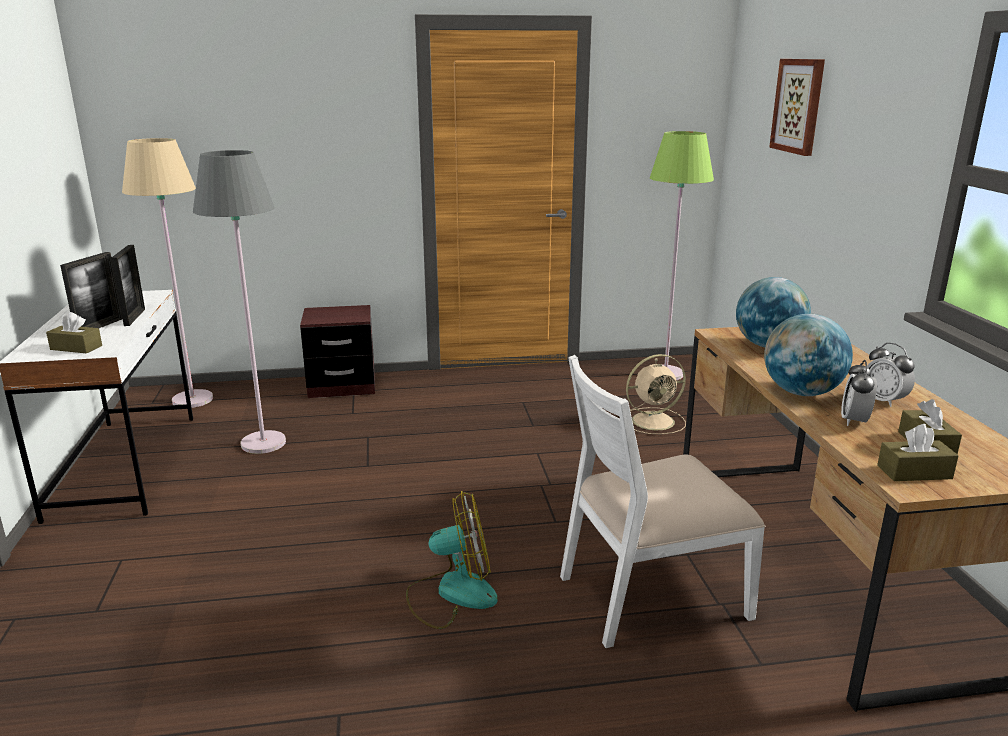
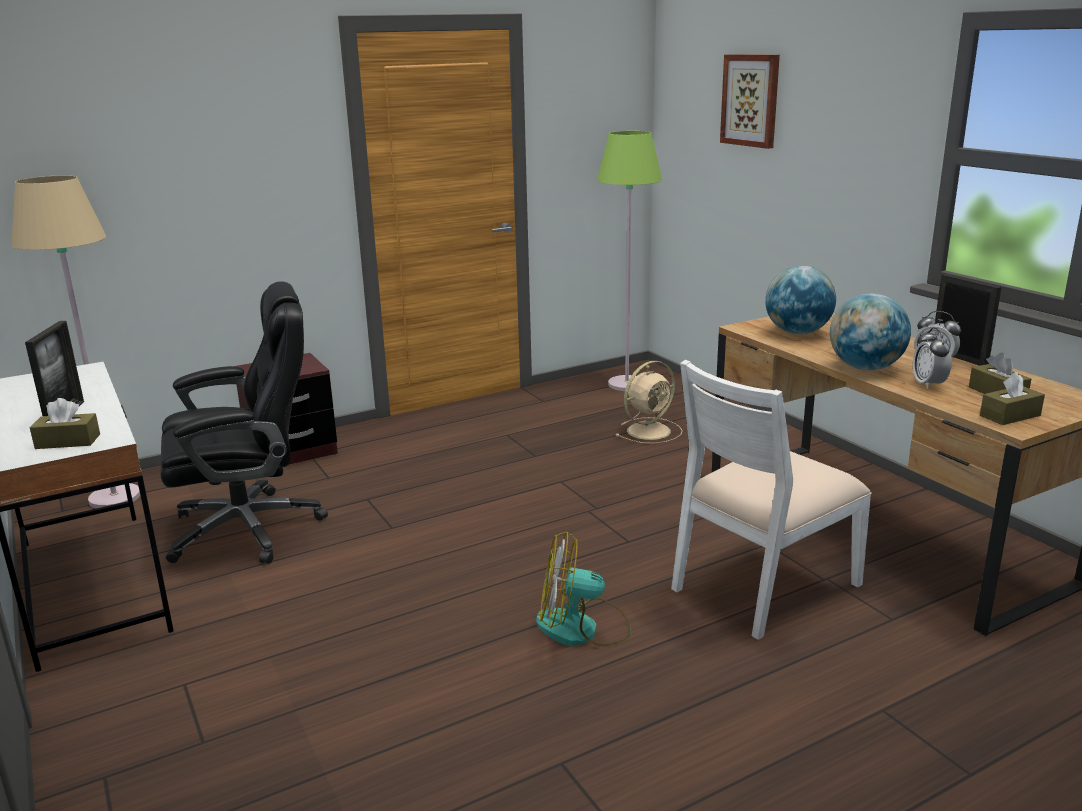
camera: 20 degrees left, 0 degrees up
picture frame [111,245,145,326] -> picture frame moved to [935,274,1002,366]
grey floor lamp [193,150,286,454] -> black office chair [161,282,328,564]
fan [406,491,498,629] -> fan turned 150 degrees counterclockwise [536,531,631,647]

